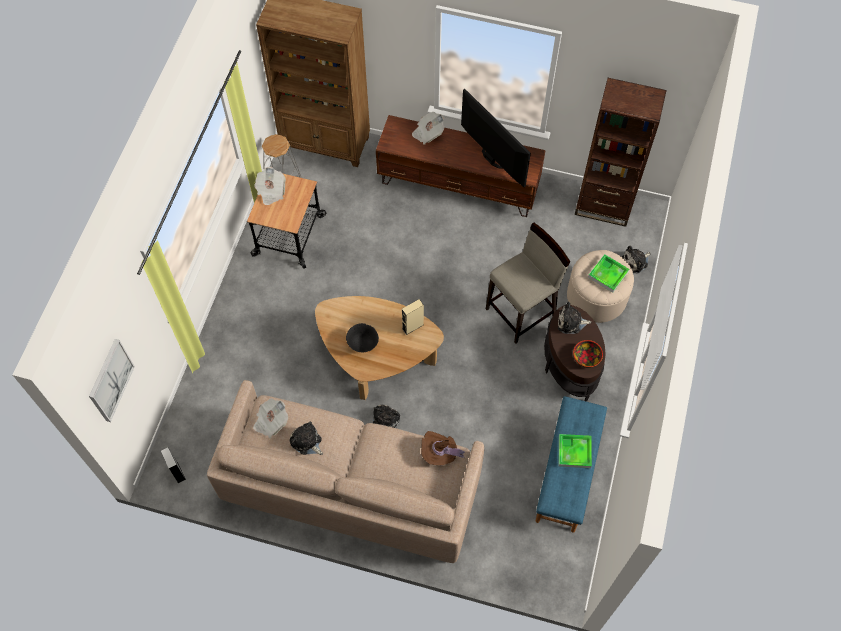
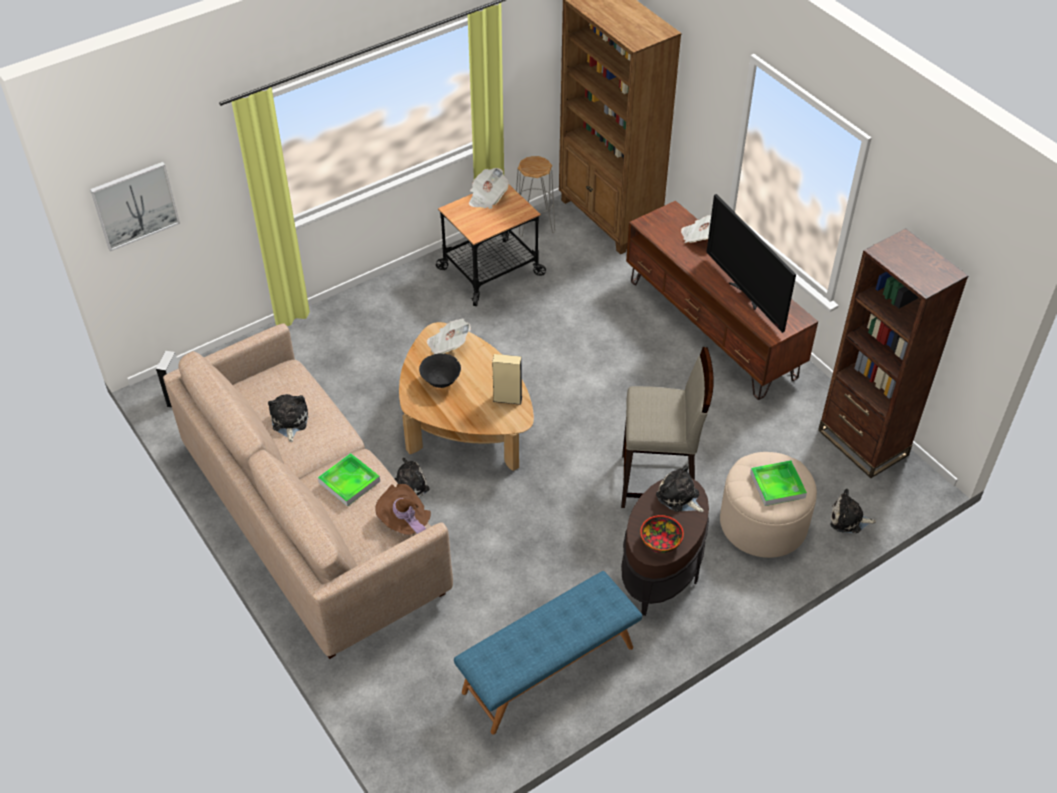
camera: 40 degrees right, 15 degrees down
newspaper [253,398,288,438] -> newspaper moved to [427,318,471,355]
television [461,89,531,187] -> television turned 150 degrees clockwise [707,194,796,333]
tray [559,434,592,468] -> tray moved to [318,453,380,507]

